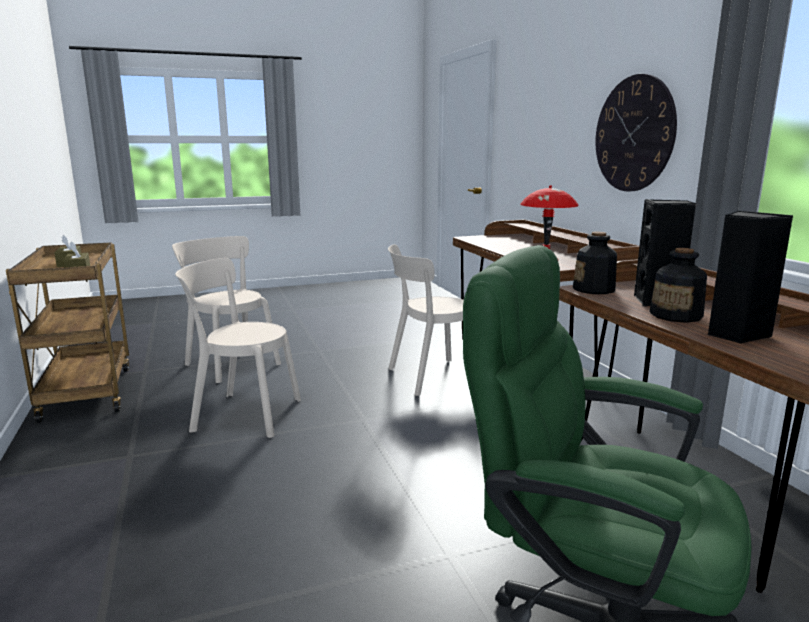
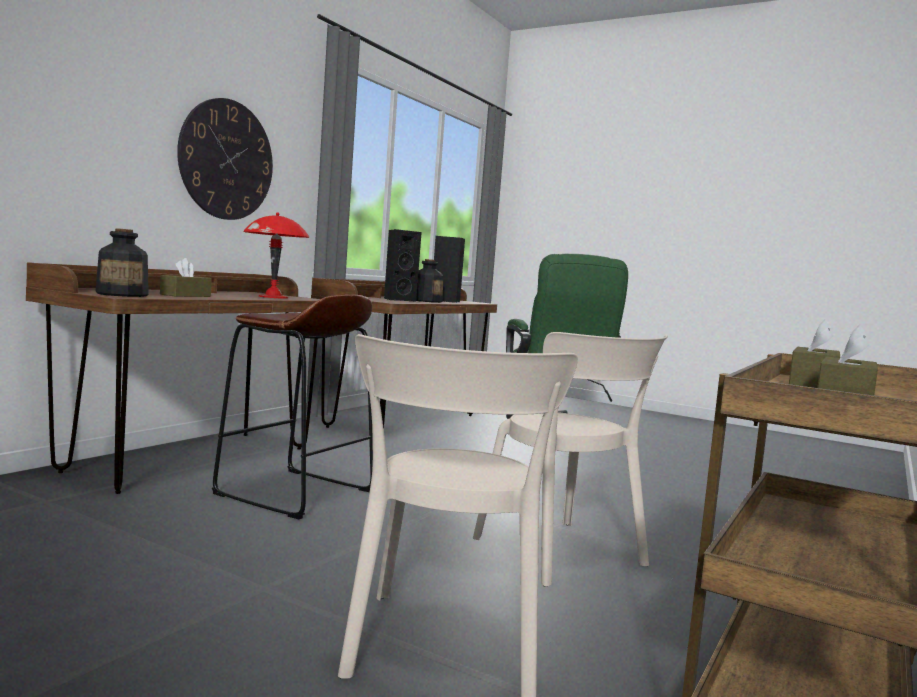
camera: 130 degrees left, 10 degrees down
beige chair [388,244,464,396] -> brown stool [212,295,373,519]
bottle [573,232,617,294] -> bottle moved to [96,228,149,297]
none -> brown tissue box [160,258,212,297]

